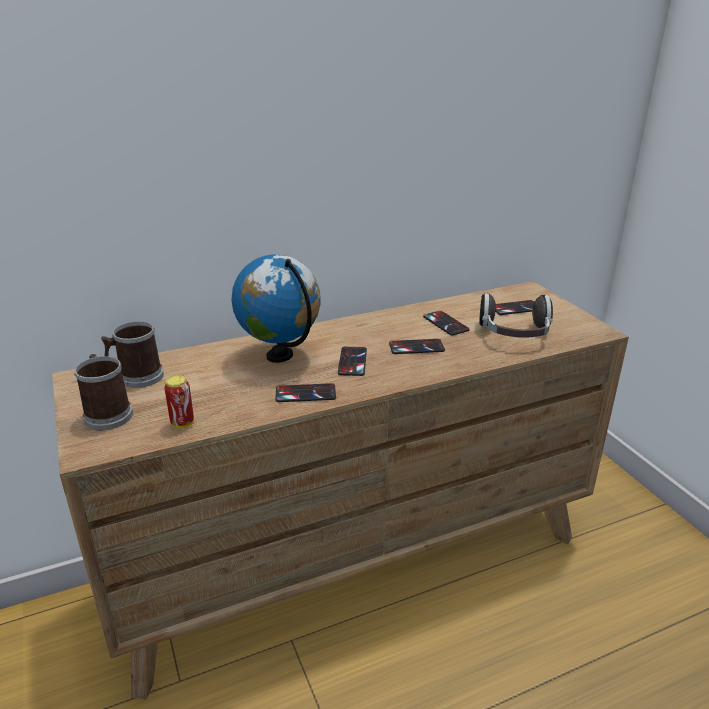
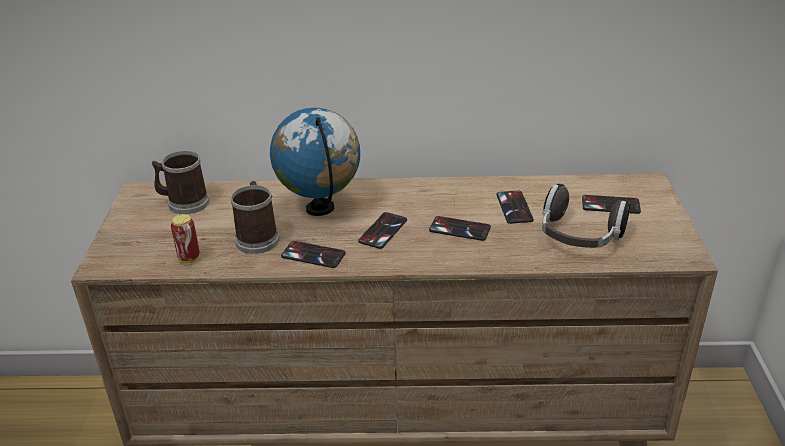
camera: 25 degrees right, 5 degrees up
mug [74,354,133,430] -> mug moved to [230,181,280,254]

